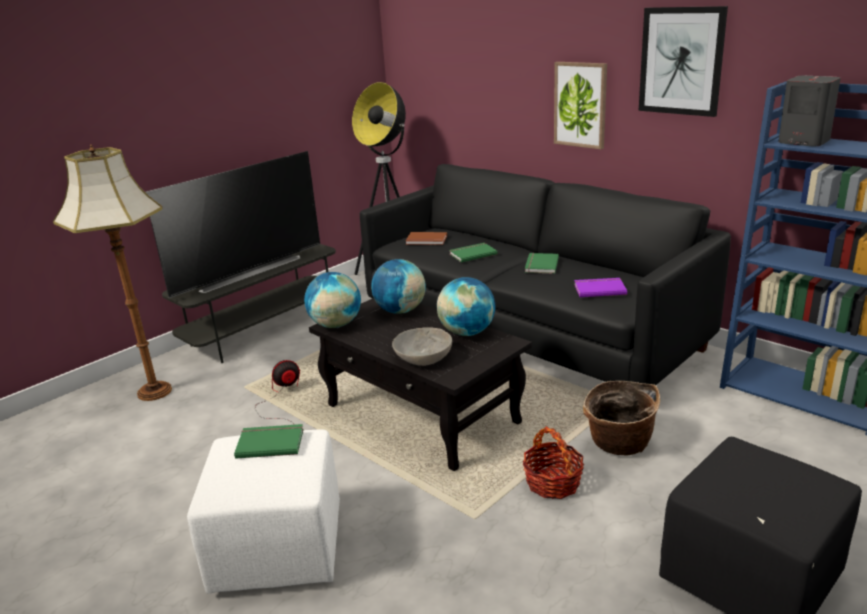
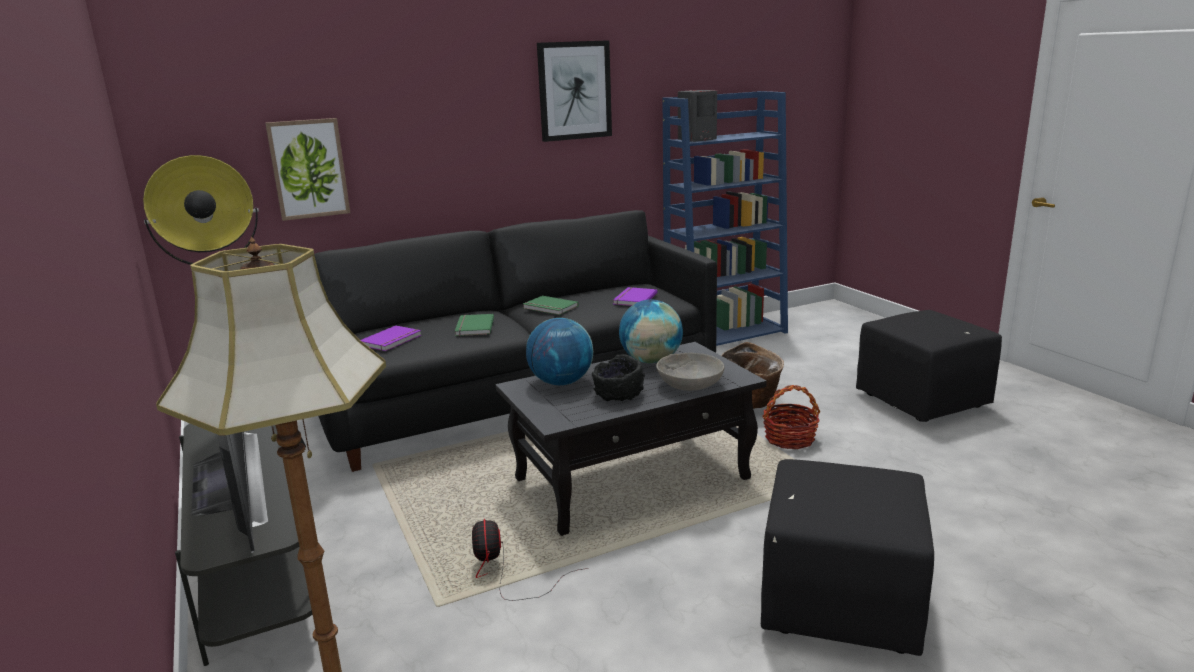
camera: 70 degrees left, 5 degrees down
white ottoman [187,429,340,594] -> black ottoman [761,459,934,656]
green book [234,424,304,459] -> none
globe [304,272,361,328] -> none
brown book [406,232,447,245] -> purple book [361,326,421,351]
picture [554,62,607,149] -> picture moved to [265,118,350,221]
none -> black bowl [592,354,645,401]

